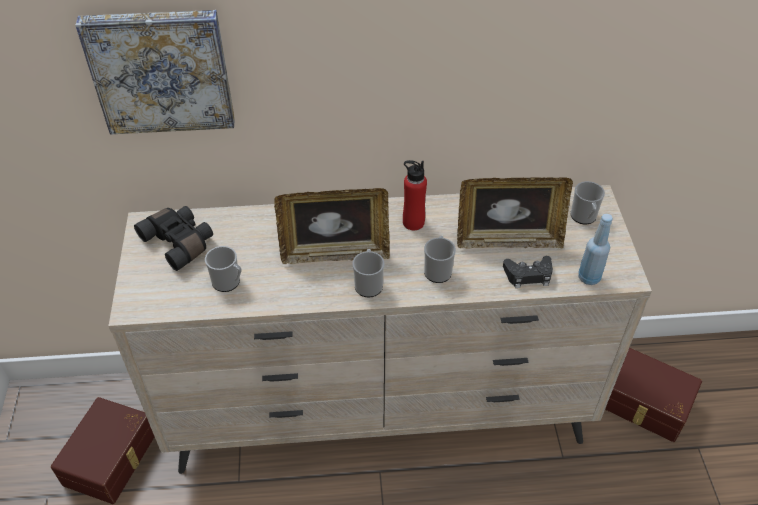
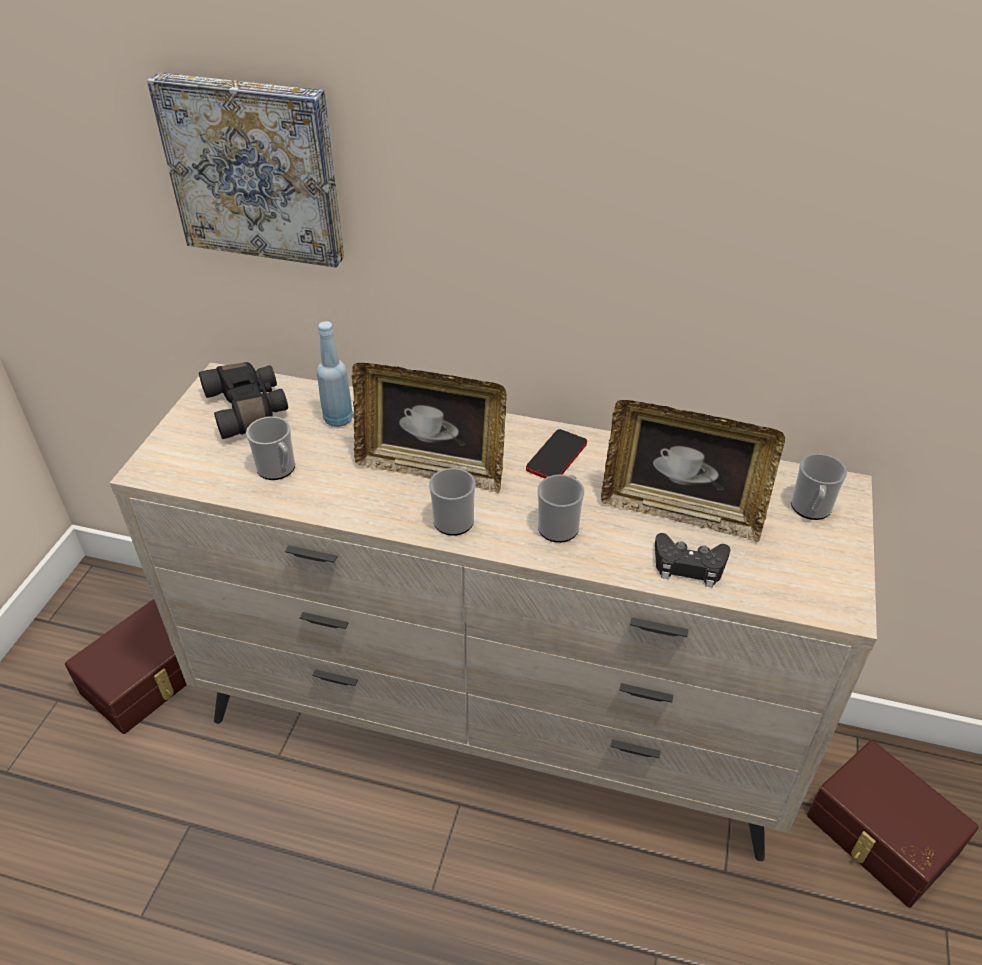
camera: 20 degrees right, 5 degrees down
red bottle [403,160,427,230] -> phone [526,429,587,478]
blue bottle [578,214,613,285] -> blue bottle moved to [317,321,353,427]

